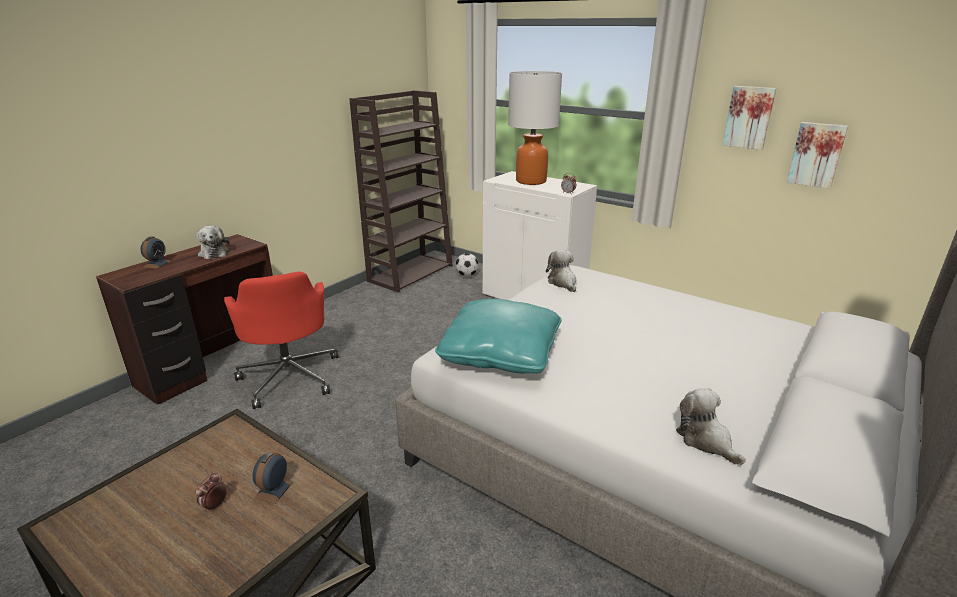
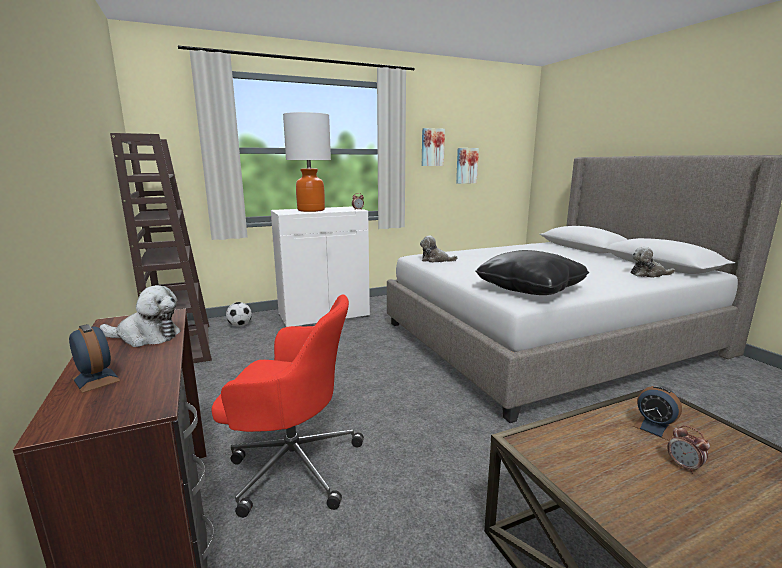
camera: 60 degrees left, 10 degrees down
turquoise pillow [435,299,562,374] -> black pillow [475,250,589,295]

